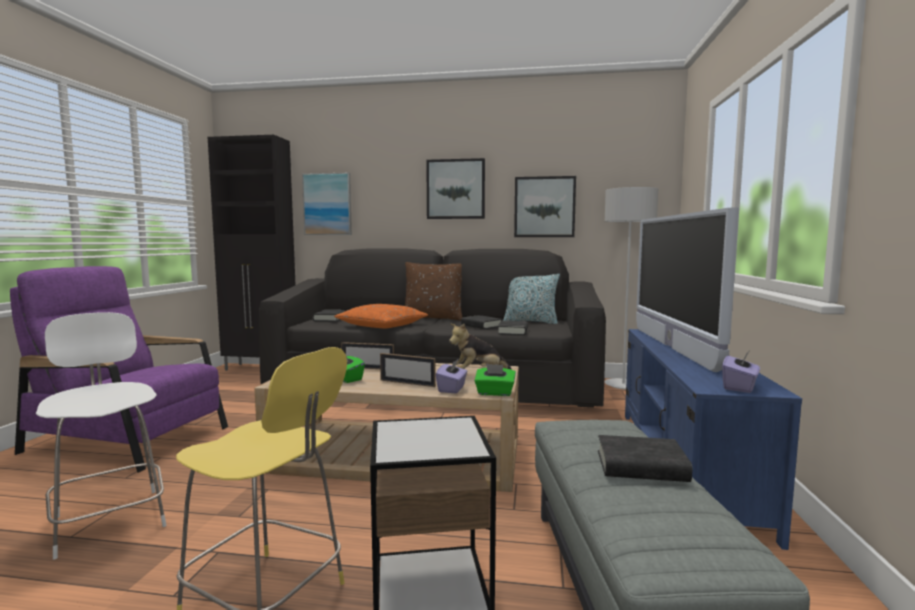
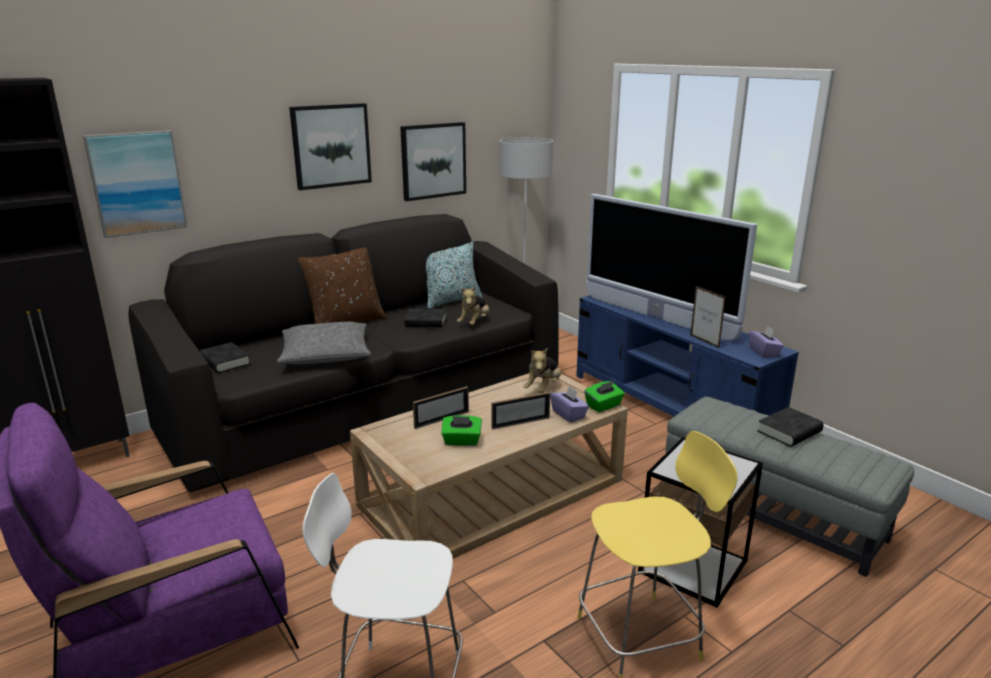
camera: 45 degrees left, 15 degrees up
orange pillow [334,304,428,328] -> grey pillow [277,322,371,365]
black book [498,320,528,335] -> plush toy [457,286,489,325]
none -> picture frame [690,286,726,349]

